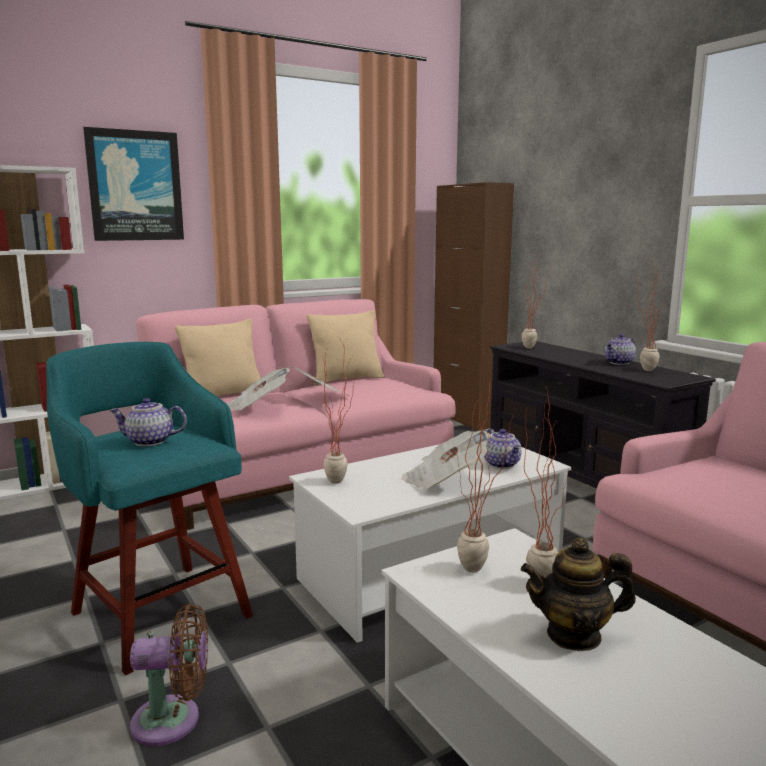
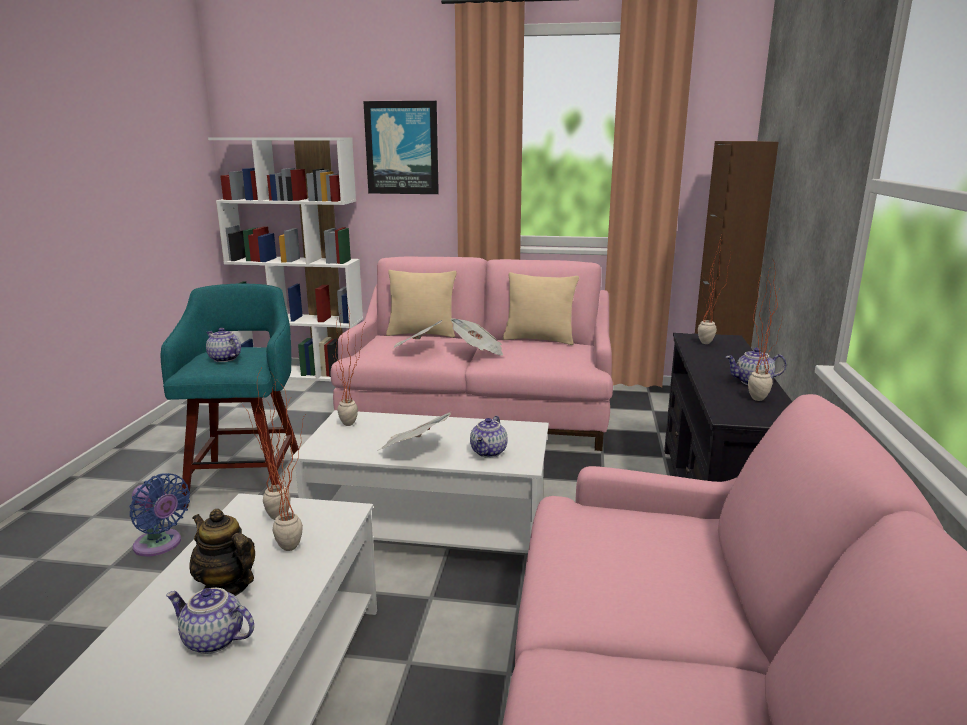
camera: 40 degrees right, 5 degrees up
brown fan [130,604,208,746] -> blue fan [130,473,190,556]
none -> teapot [166,588,254,654]

